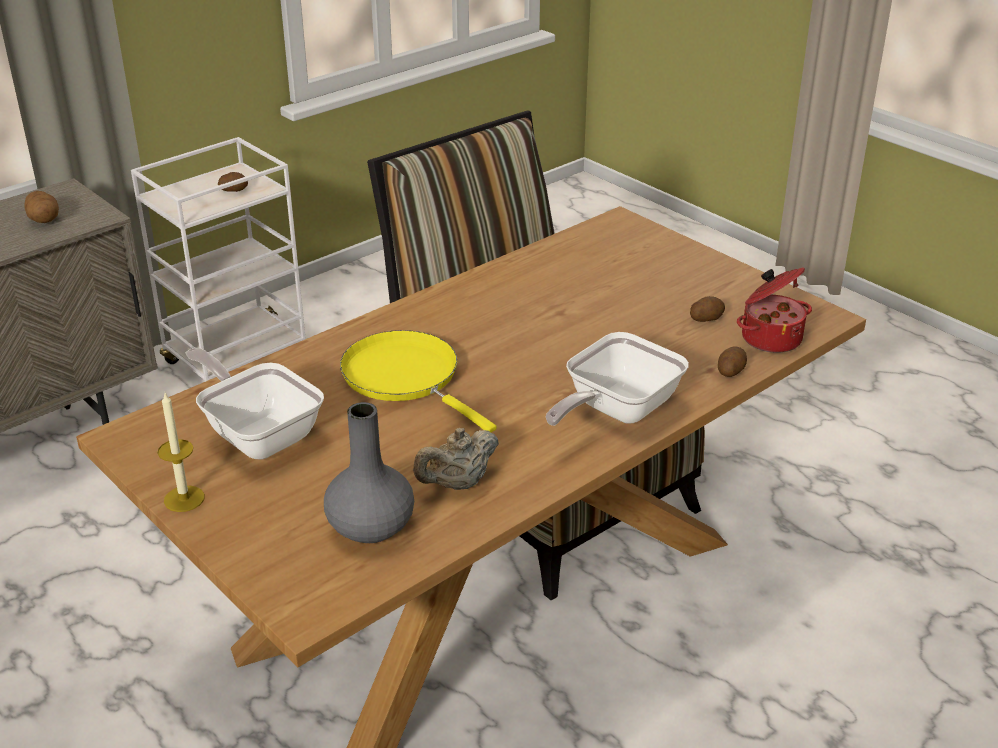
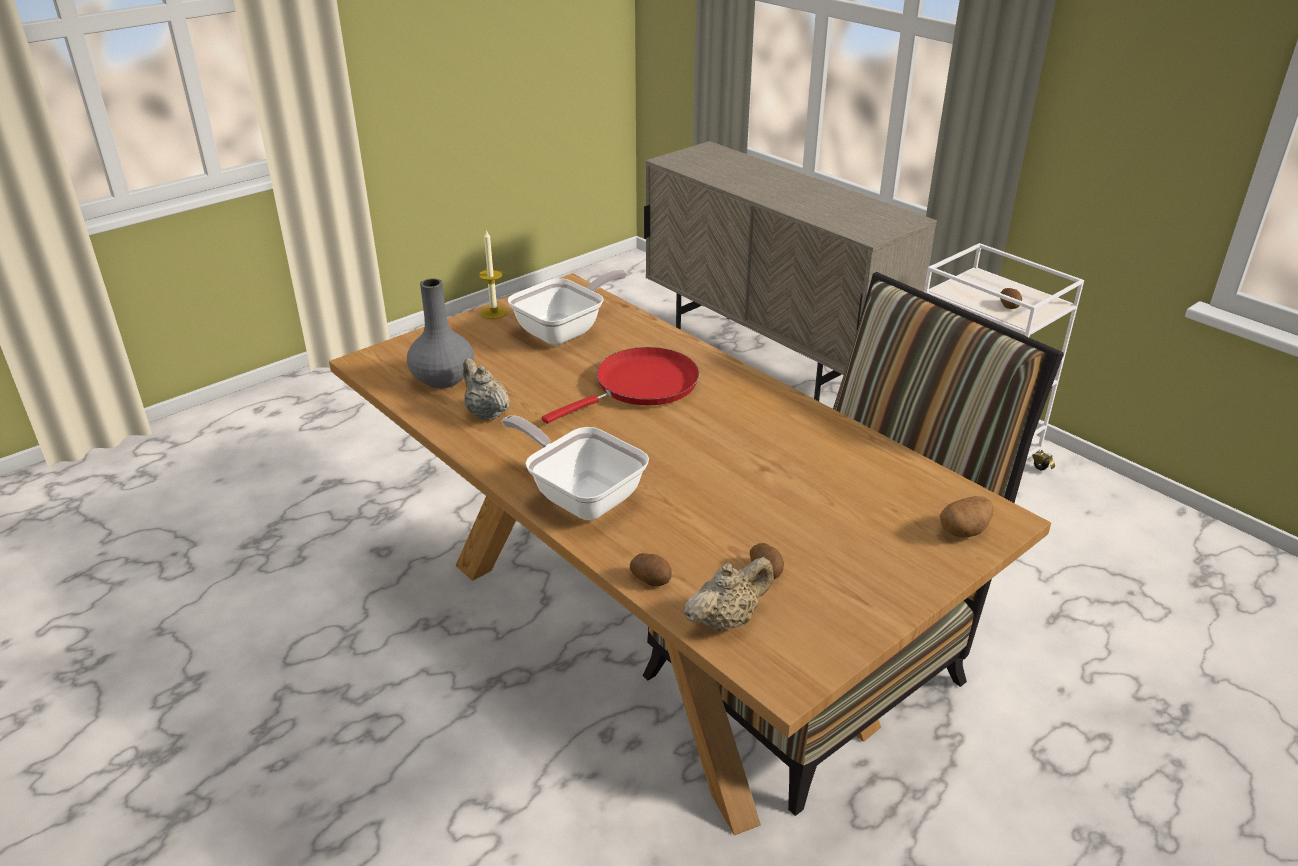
camera: 90 degrees right, 0 degrees up
potato [24,191,59,223] -> potato moved to [940,496,993,537]
yellow frying pan [340,330,497,432] -> red frying pan [542,347,699,424]
cooking pot [737,268,812,353] -> beige teapot [684,557,774,632]

